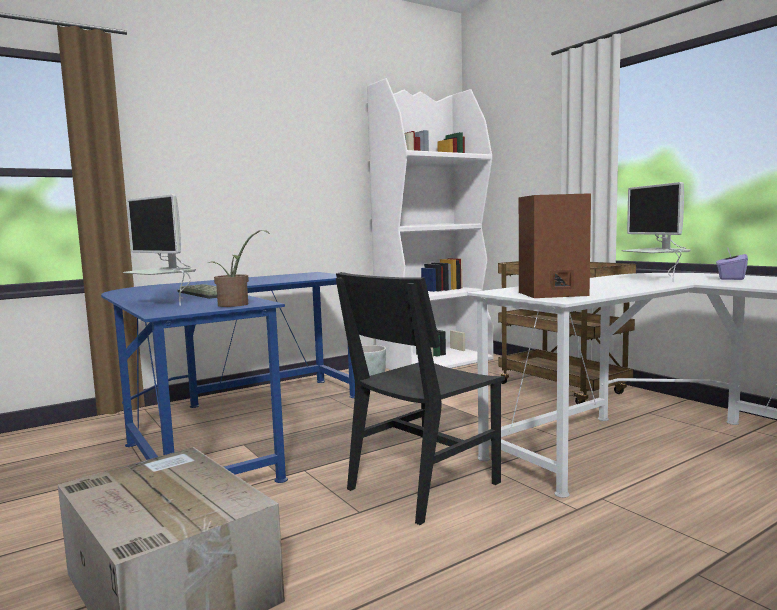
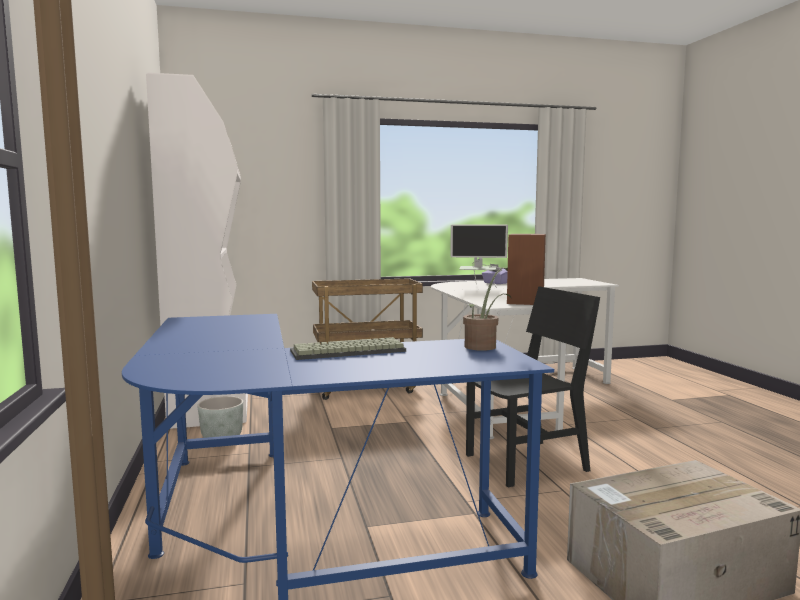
camera: 70 degrees left, 0 degrees up
monitor [123,194,196,306] -> none
black chair [336,272,505,525] -> black chair turned 90 degrees counterclockwise [466,286,600,487]

